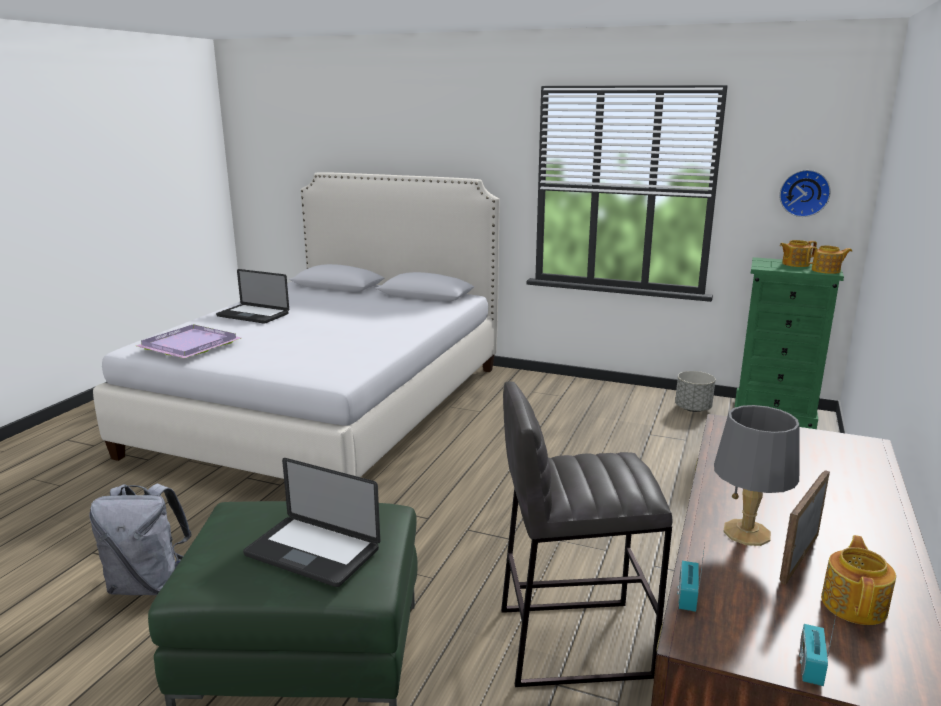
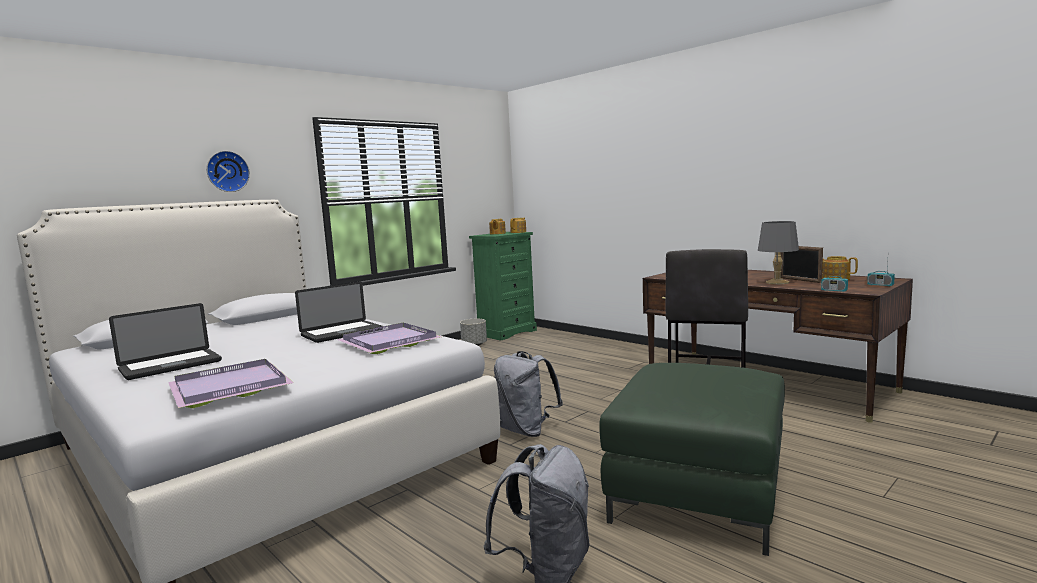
camera: 65 degrees left, 10 degrees down
laptop [243,458,380,587] -> laptop moved to [295,282,383,343]
wall clock [780,170,831,217] -> wall clock moved to [206,151,250,192]
none -> purple tray [338,323,442,354]
none -> grey backpack [494,351,563,437]

